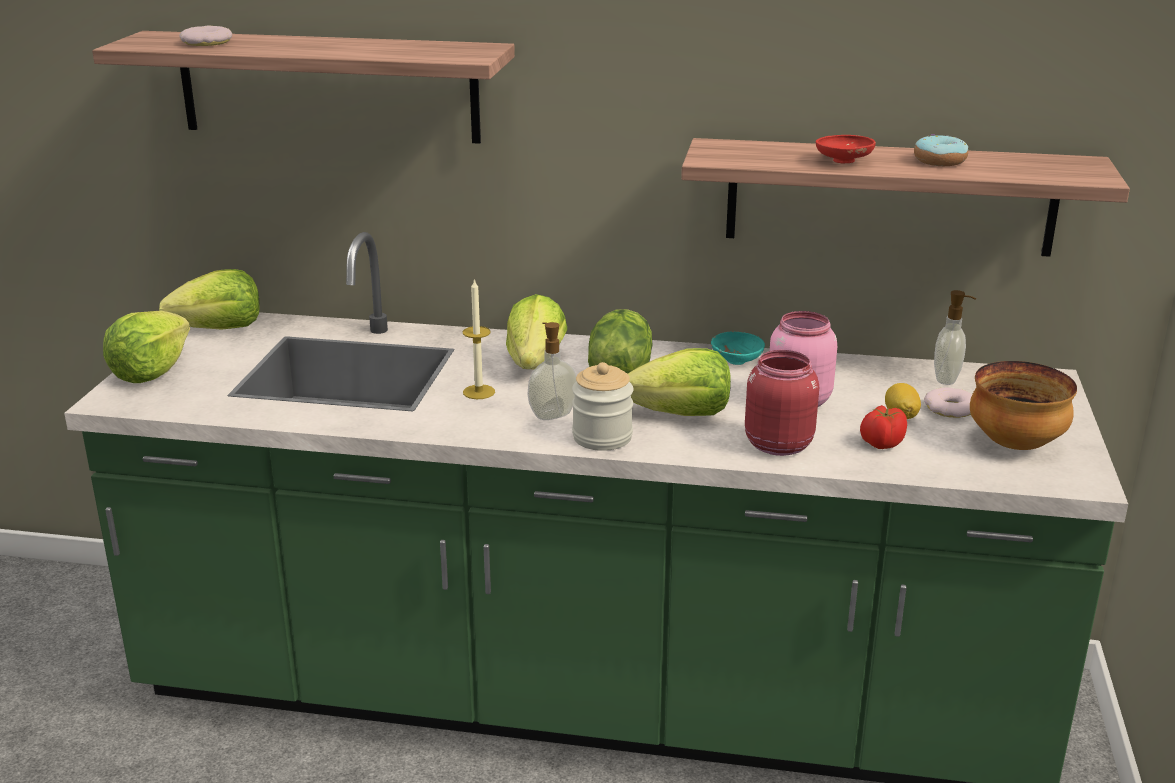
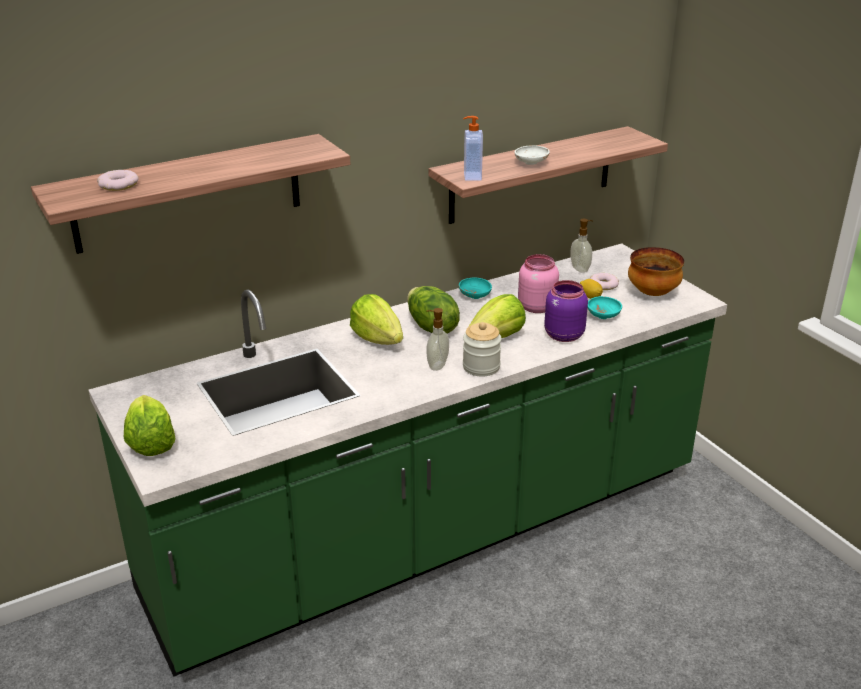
camera: 40 degrees left, 5 degrees up
lettuce [159,269,260,330] -> none
candle [463,278,495,399] -> none
red jar [745,350,819,456] -> purple jar [544,280,588,342]
red bowl [816,135,876,163] -> white bowl [514,145,550,165]
tomato [860,405,907,449] -> turquoise bowl [588,296,622,319]
donut [914,135,968,166] -> none
none -> soap dispenser [463,116,483,181]

